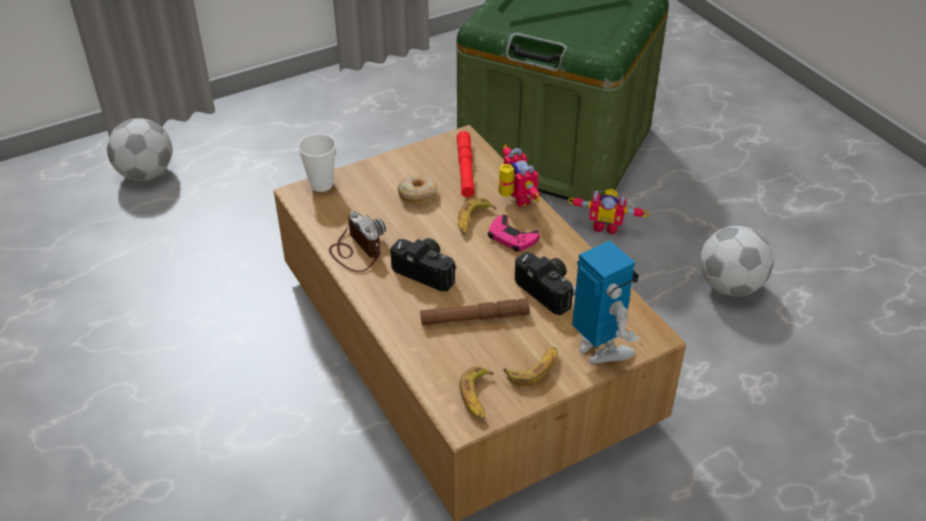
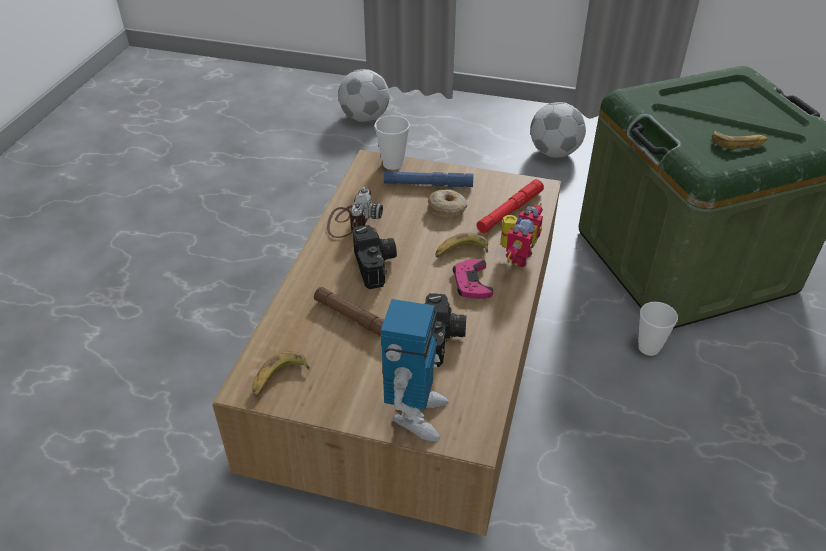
camera: 45 degrees right, 0 degrees up
banana [504,347,557,386] -> banana moved to [712,130,768,149]
toy robot [567,189,649,235] -> cup [638,302,678,356]
football [700,226,773,296] -> football moved to [530,102,586,158]
none -> blue flashlight [384,171,473,187]

